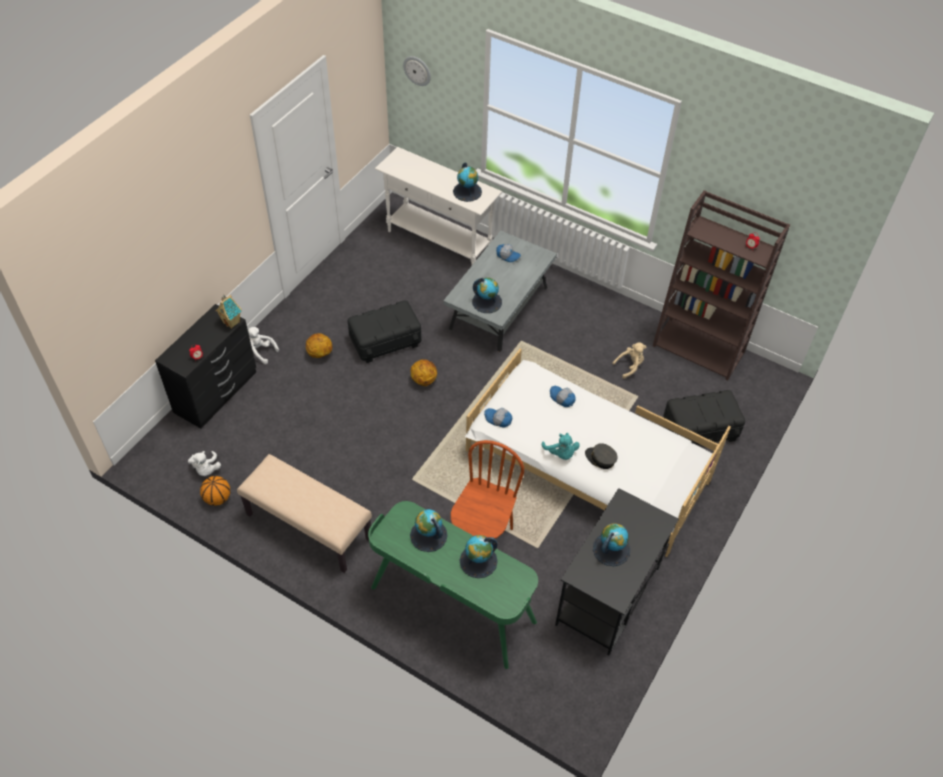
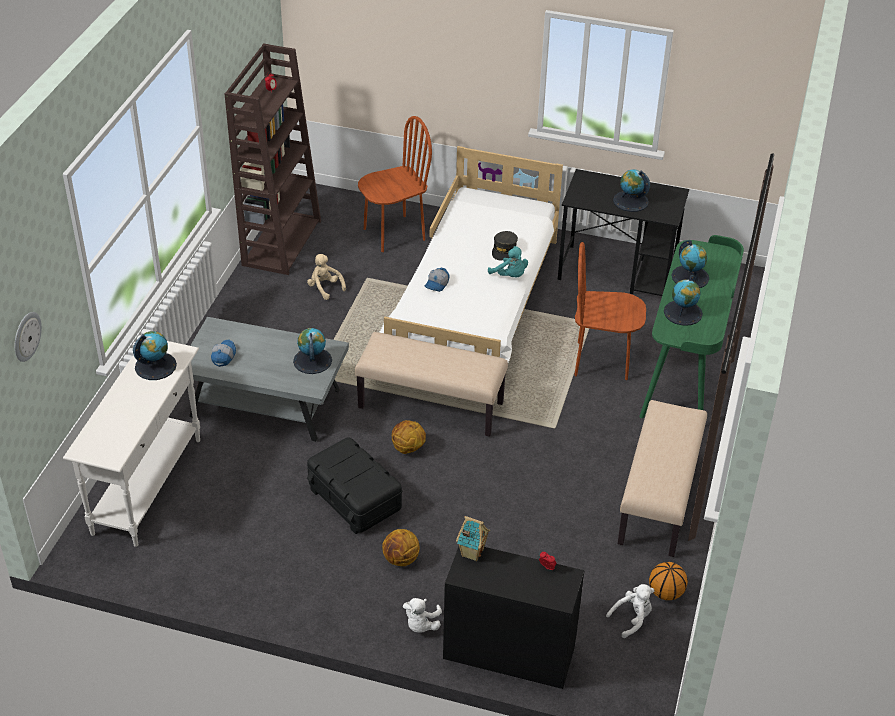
camera: 105 degrees left, 10 degrees down
cap [484,408,512,428] -> none
turquoise plush toy [542,433,580,460] -> turquoise plush toy turned 90 degrees clockwise [488,246,528,277]
black storage box [663,390,745,445] -> brown chair [358,116,432,252]
none -> beige bench [355,332,508,437]

